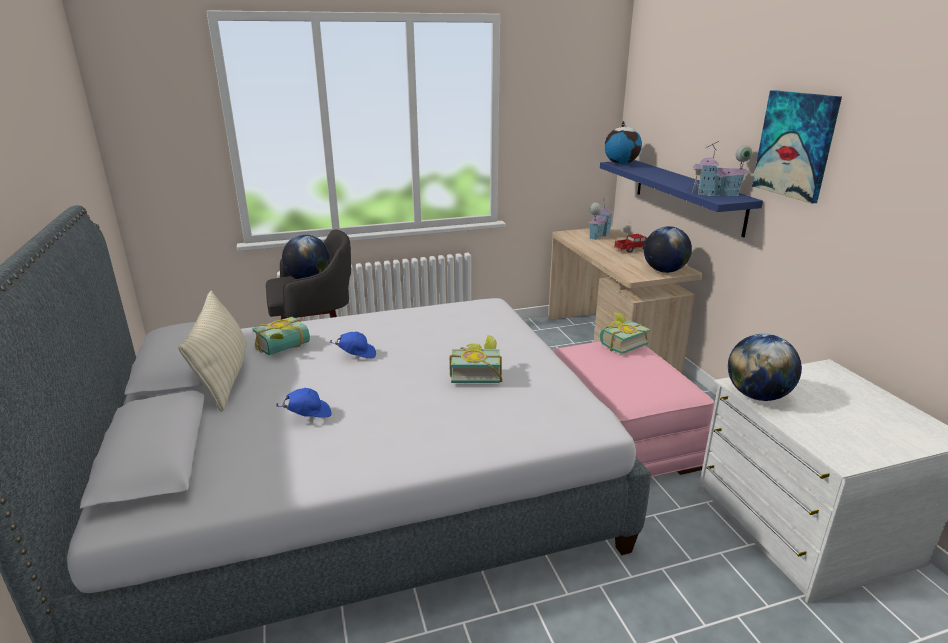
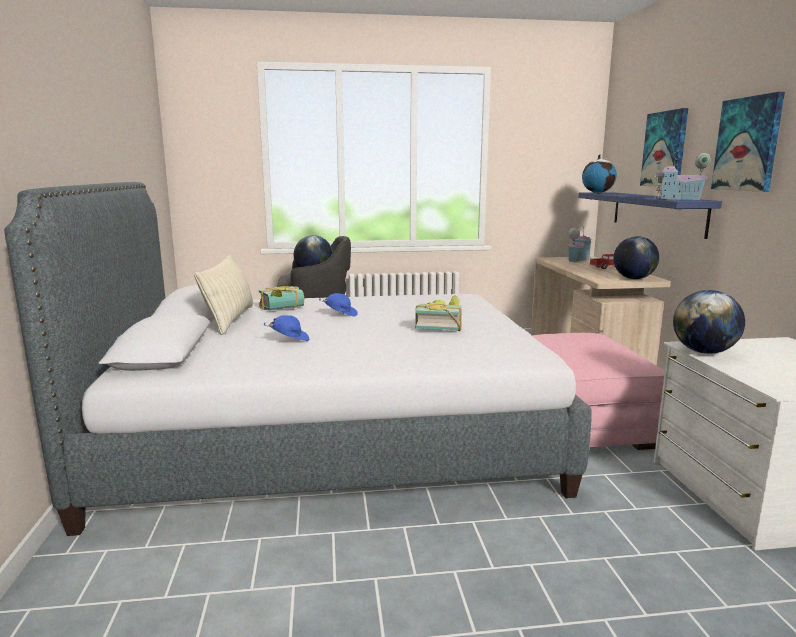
camera: 10 degrees right, 10 degrees down
book [600,312,650,354] -> none
none -> picture [640,108,688,187]

